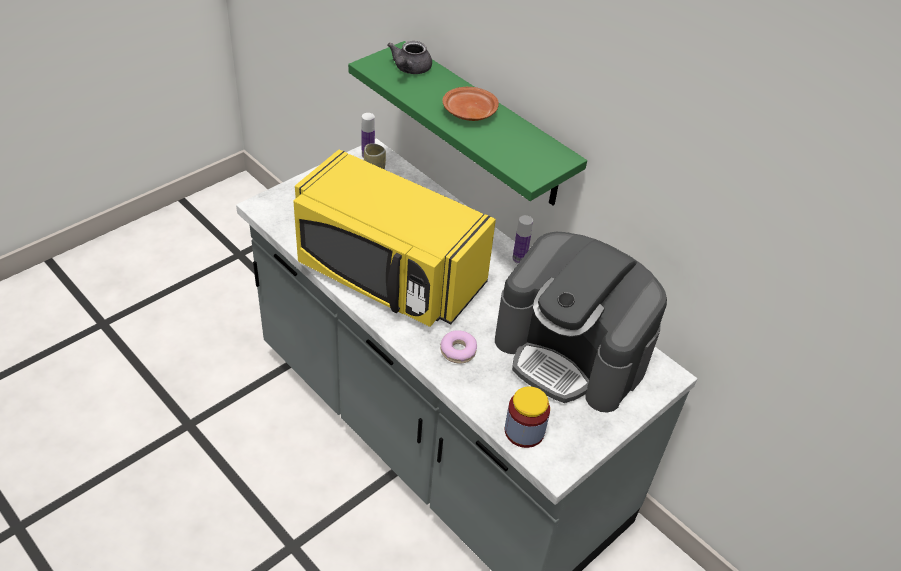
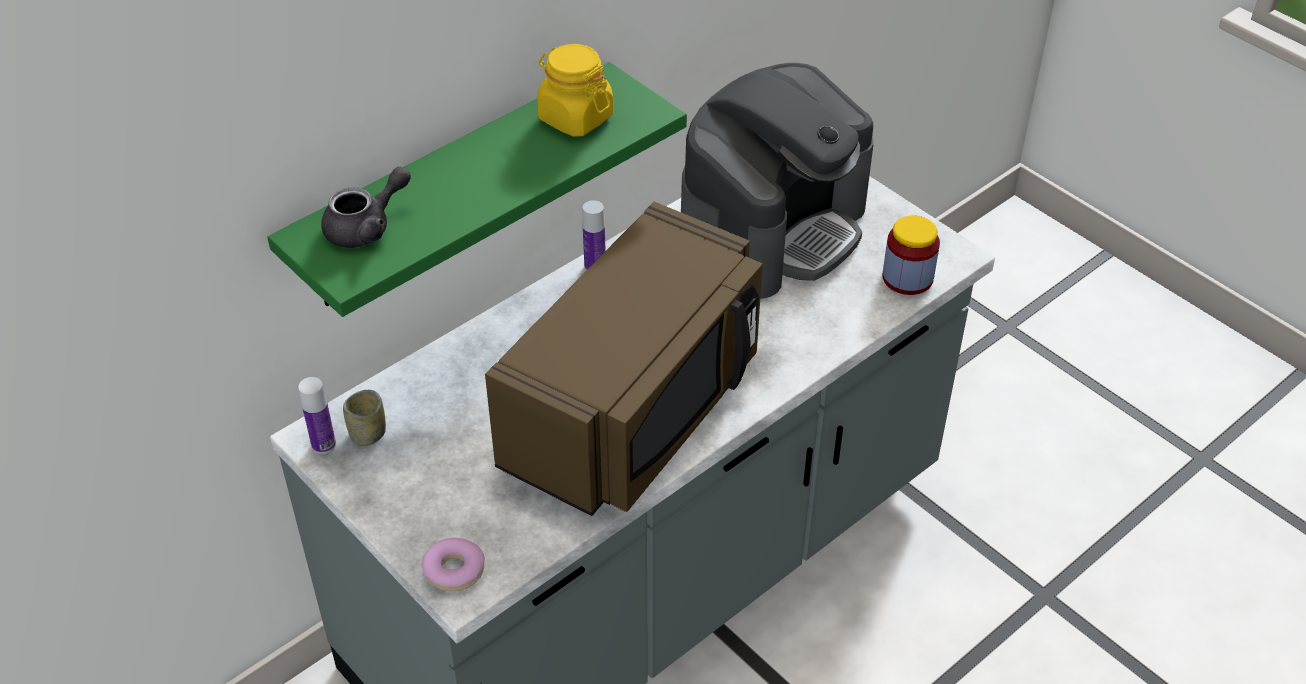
camera: 85 degrees left, 0 degrees up
yellow microwave [293,149,496,327] -> brown microwave [485,202,763,516]
grey teapot [387,41,432,74] -> grey teapot turned 60 degrees counterclockwise [321,167,411,248]
donut [440,330,477,363] -> donut moved to [421,538,485,592]
brown plate [442,87,499,121] -> none
none -> yellow jar [537,44,613,137]

